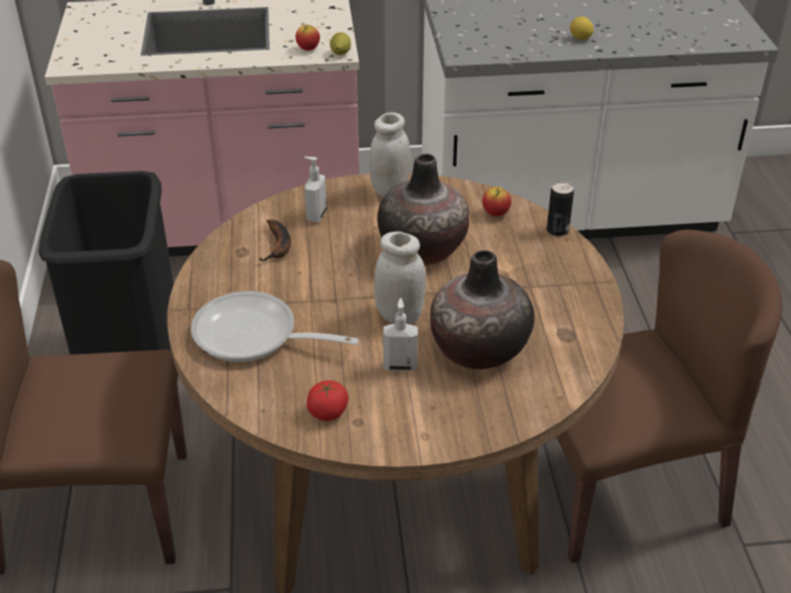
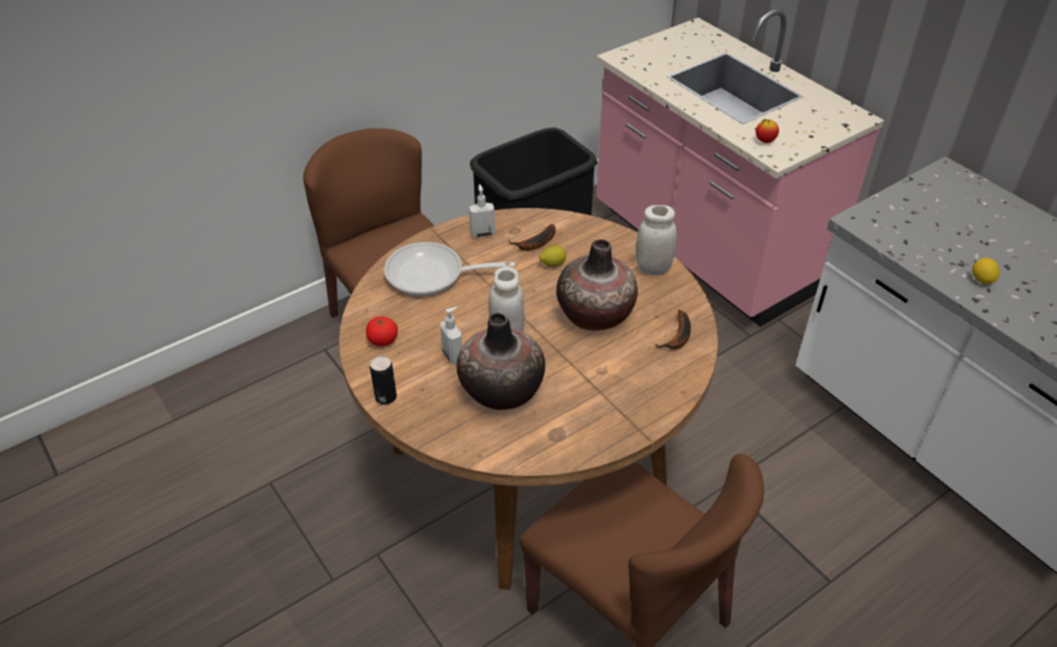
camera: 60 degrees right, 5 degrees up
frying pan [191,291,359,362] -> frying pan turned 75 degrees counterclockwise [384,242,515,296]
soap dispenser [304,156,327,223] -> soap dispenser moved to [469,184,495,238]
lemon [330,32,351,55] -> lemon moved to [539,245,567,267]
apple [482,187,511,216] -> banana [655,310,691,350]
can [547,181,574,236] -> can moved to [370,355,397,404]

